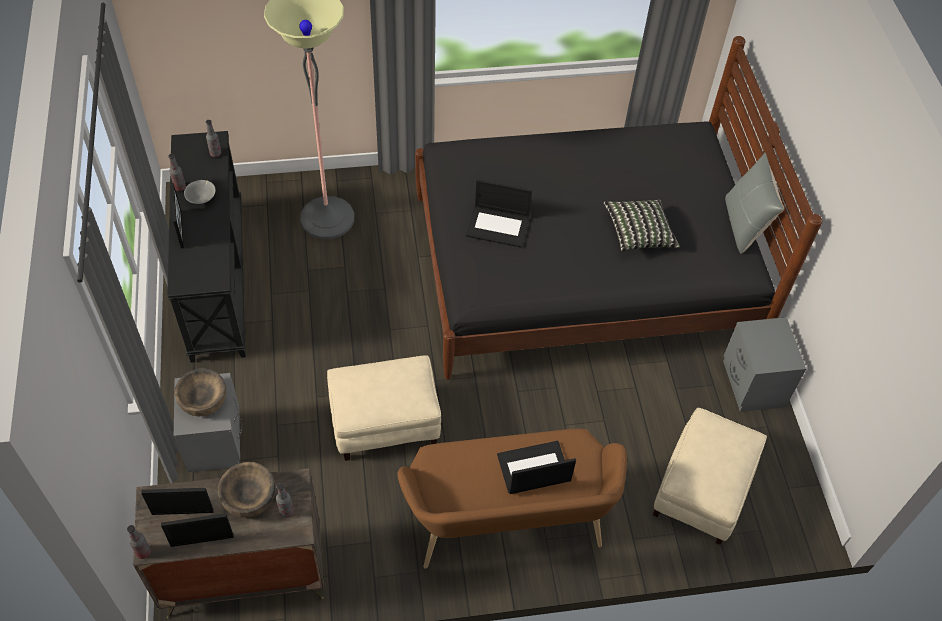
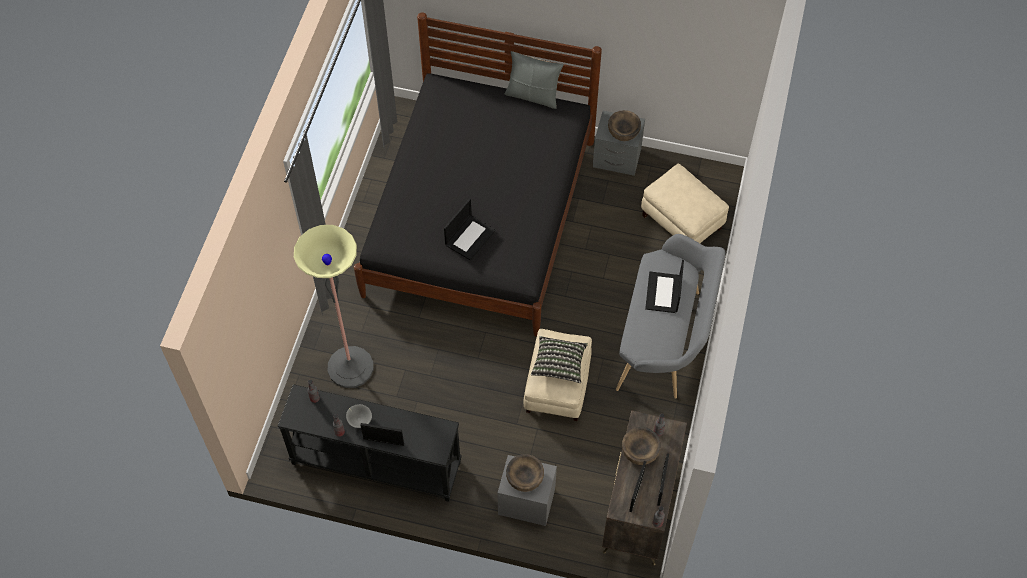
camera: 65 degrees left, 5 degrees up
brown bench [397,429,627,569] -> grey bench [616,234,726,399]
pillow [604,200,680,251] -> pillow moved to [531,336,588,383]
none -> brown bowl [608,110,641,141]

